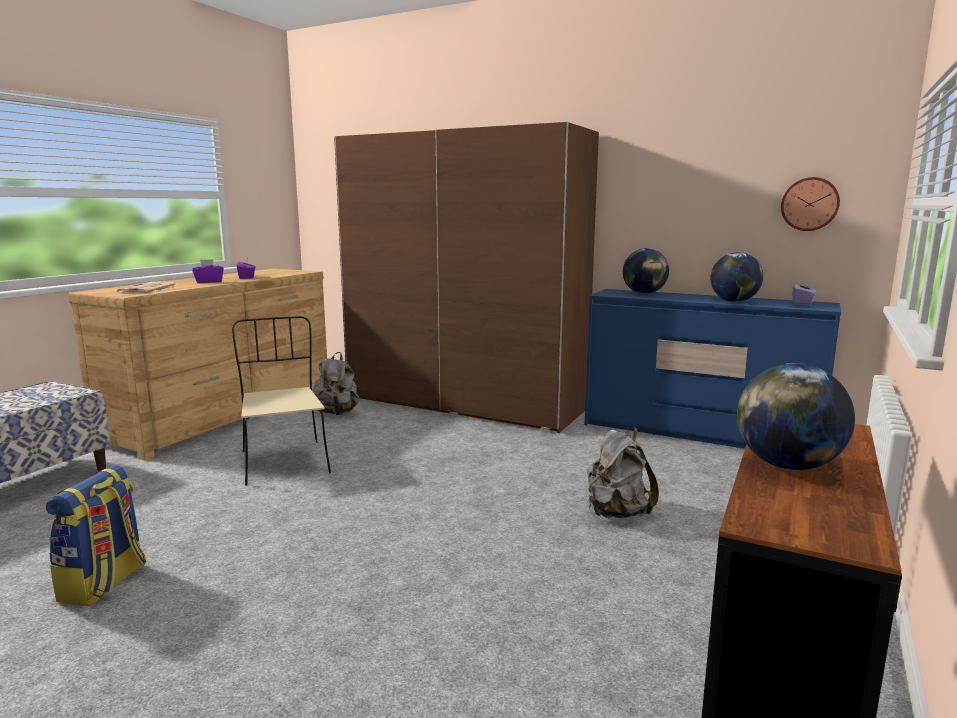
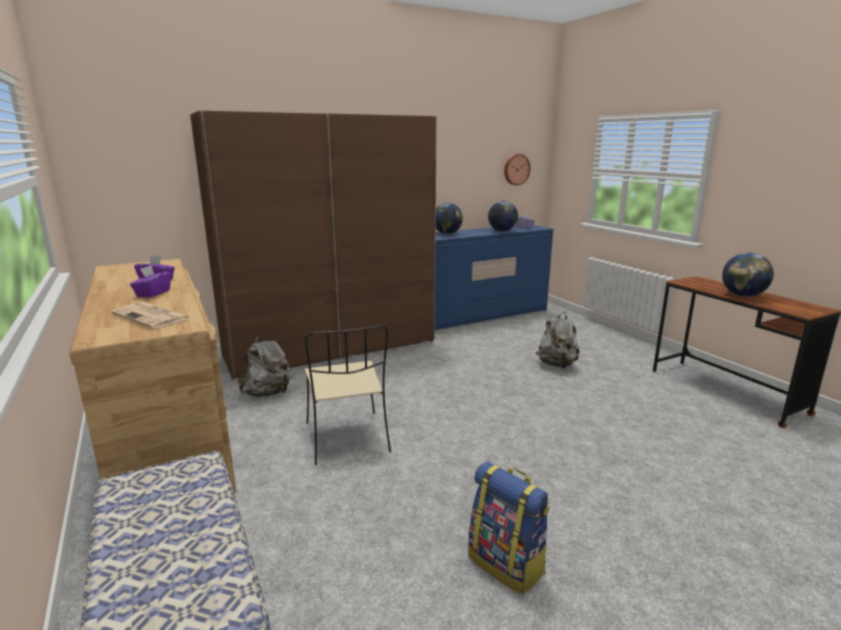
camera: 55 degrees left, 5 degrees up
beige chair [232,316,331,486] -> beige chair turned 120 degrees counterclockwise [305,326,391,465]

